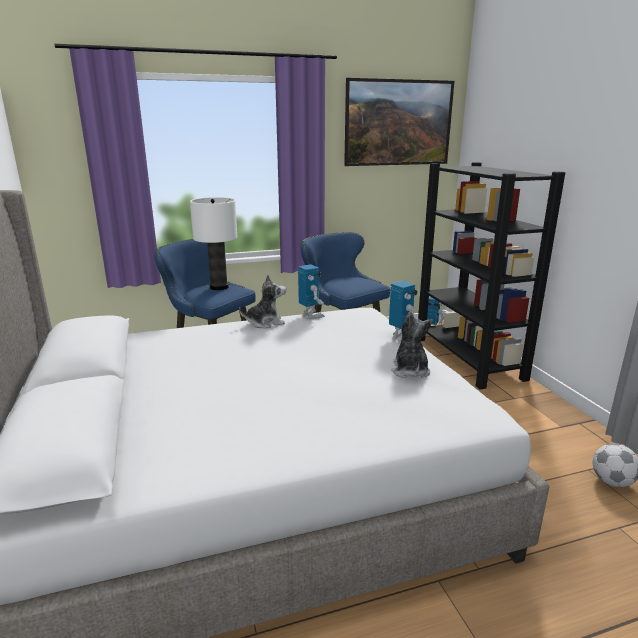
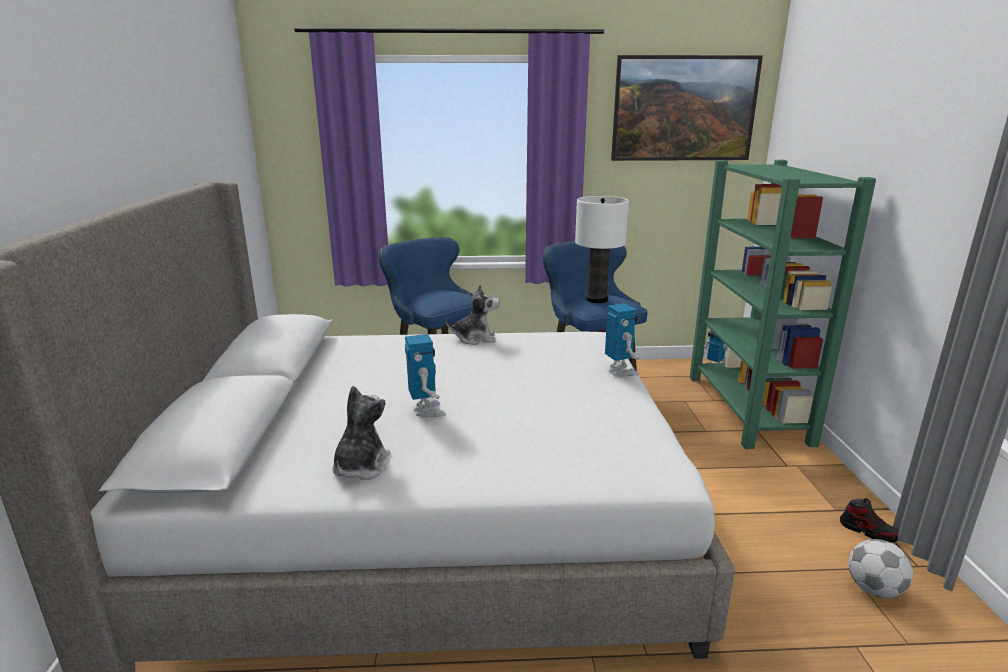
camera: 15 degrees right, 0 degrees up
white table lamp [190,197,237,290] -> white table lamp moved to [575,196,629,303]
toy robot [298,264,325,319] -> toy robot moved to [405,334,446,417]
plush toy [391,311,433,378] -> plush toy moved to [333,386,390,480]
black bookcase [418,162,565,390] -> green bookcase [690,160,876,449]
none -> shoe [840,498,899,542]

